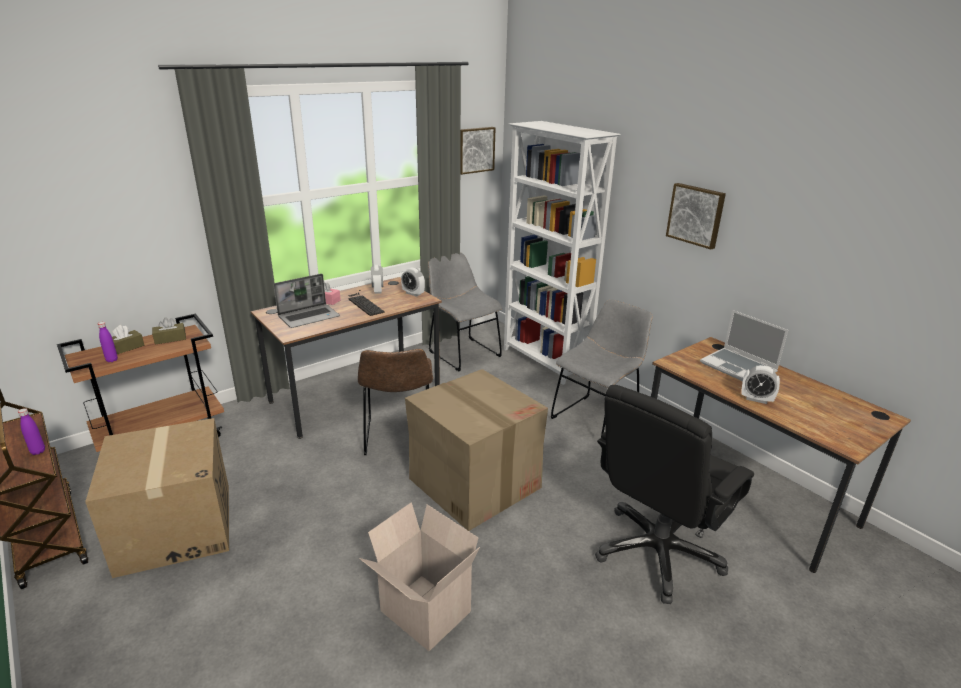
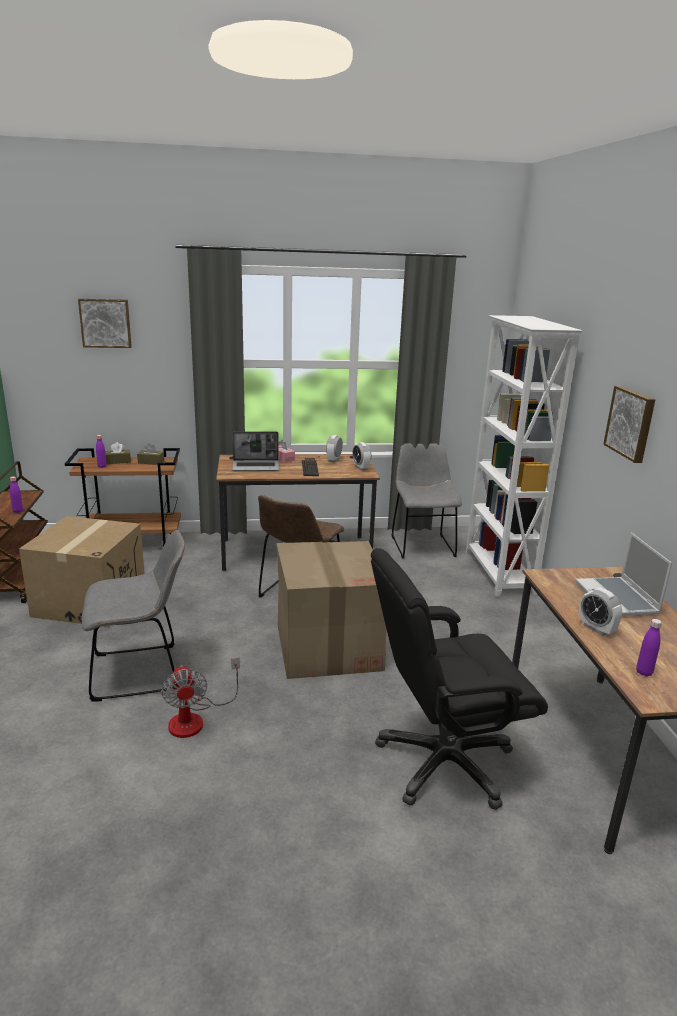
camera: 30 degrees right, 5 degrees down
cardboard box [359,502,480,651] -> fan [161,658,240,738]
picture [460,127,496,175] -> picture moved to [78,299,132,348]
grey chair [550,300,652,437] -> grey chair moved to [82,530,185,702]
none -> purple bottle [636,619,662,676]

